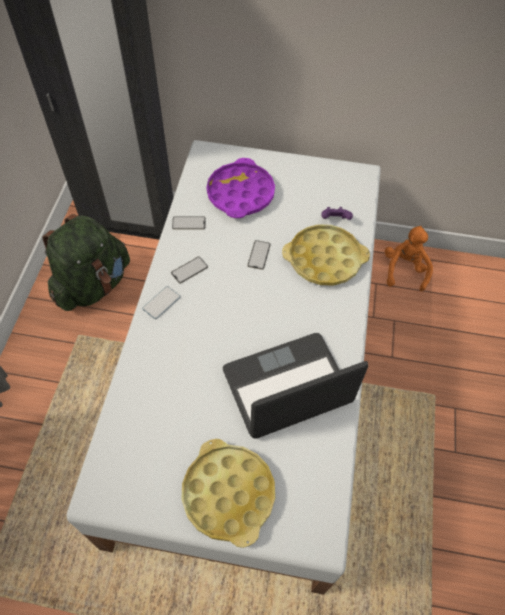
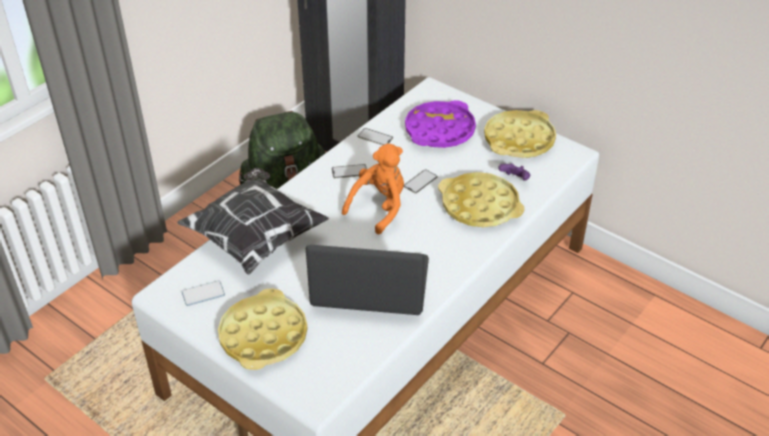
camera: 30 degrees right, 15 degrees down
phone [142,286,180,319] -> phone moved to [182,281,225,306]
orange plush toy [385,226,433,292] -> orange plush toy moved to [342,144,404,234]
none -> pillow [177,168,329,275]
none -> yellow tray [484,110,556,158]

